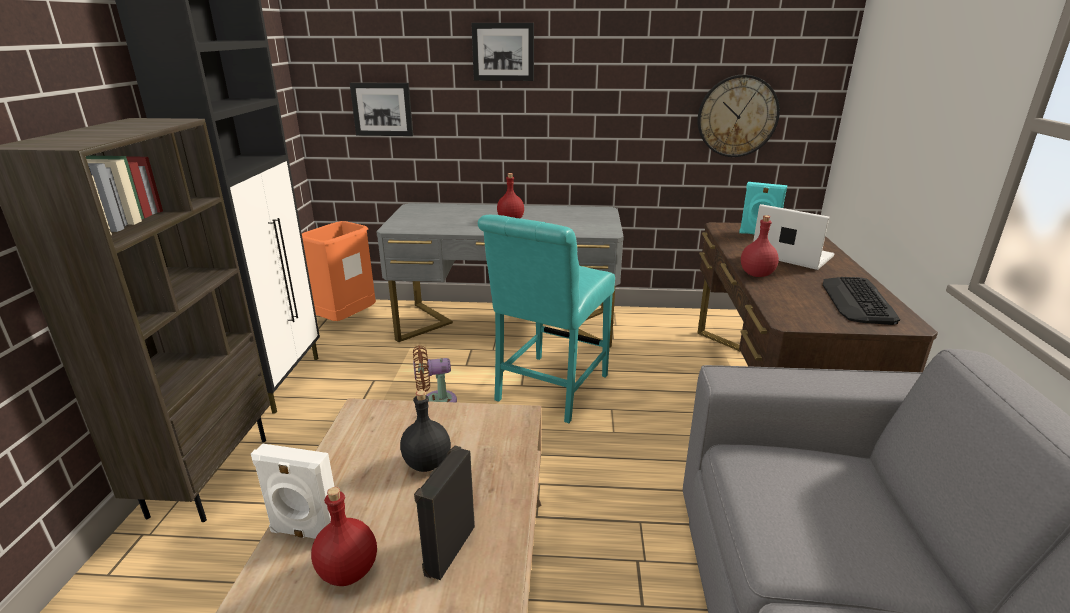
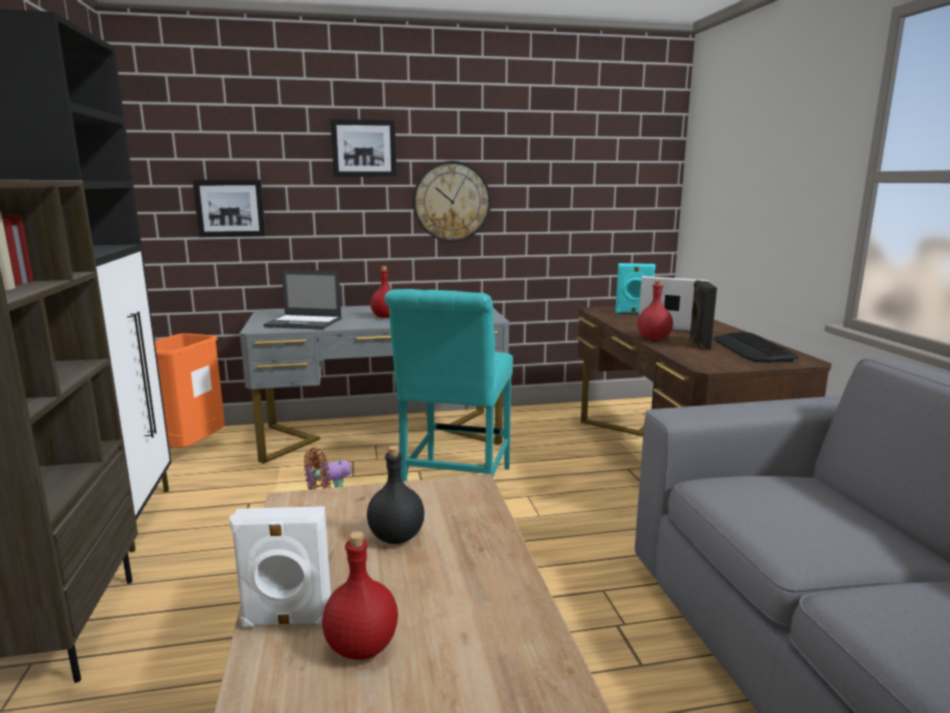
camera: 15 degrees left, 10 degrees down
black speaker [414,445,475,580] -> black speaker moved to [689,280,717,349]
wall clock [698,75,780,157] -> wall clock moved to [413,161,491,242]
none -> laptop [263,269,342,329]

